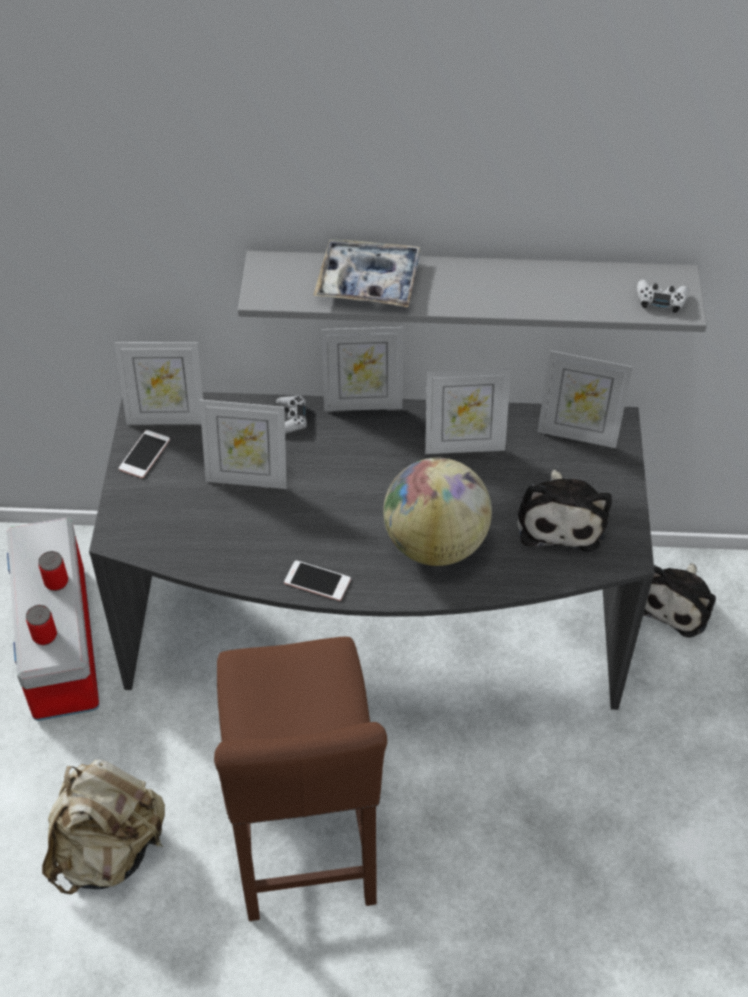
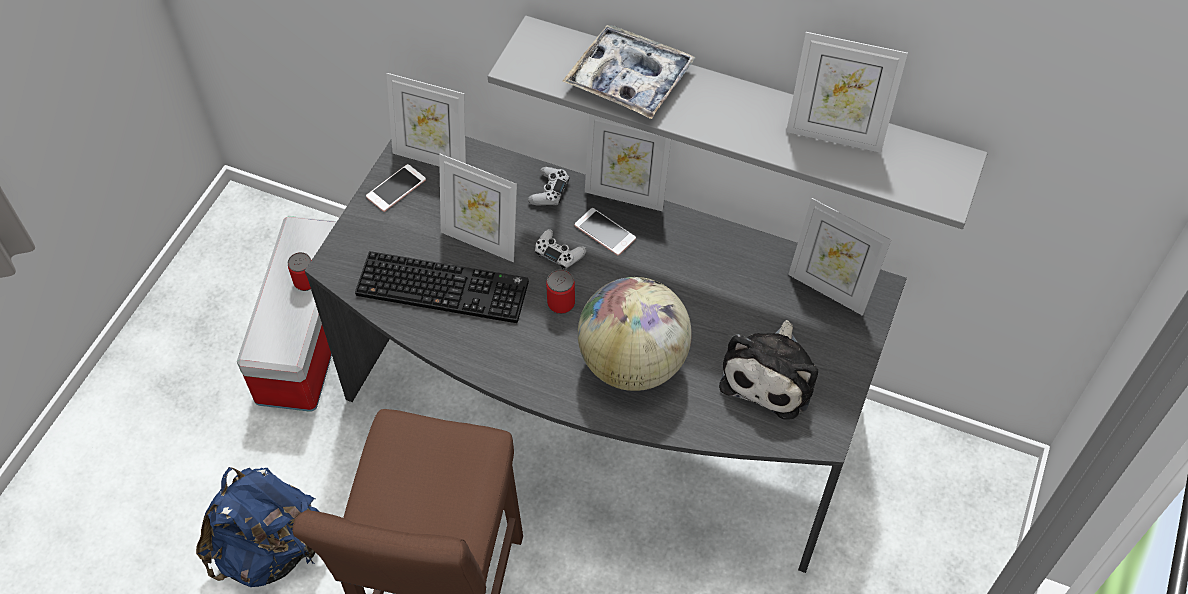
camera: 20 degrees right, 5 degrees up
can [26,605,57,645] -> can moved to [546,269,575,314]
beige backpack [42,760,165,894] -> blue backpack [196,467,319,587]
phone [284,560,351,601] -> phone moved to [575,208,636,256]
picture frame [425,368,511,454] -> picture frame moved to [786,32,908,153]
white game controller [637,279,689,313] -> white game controller moved to [535,229,587,270]
plush toy [643,563,716,638] -> none
none -> keyboard [355,251,529,323]

